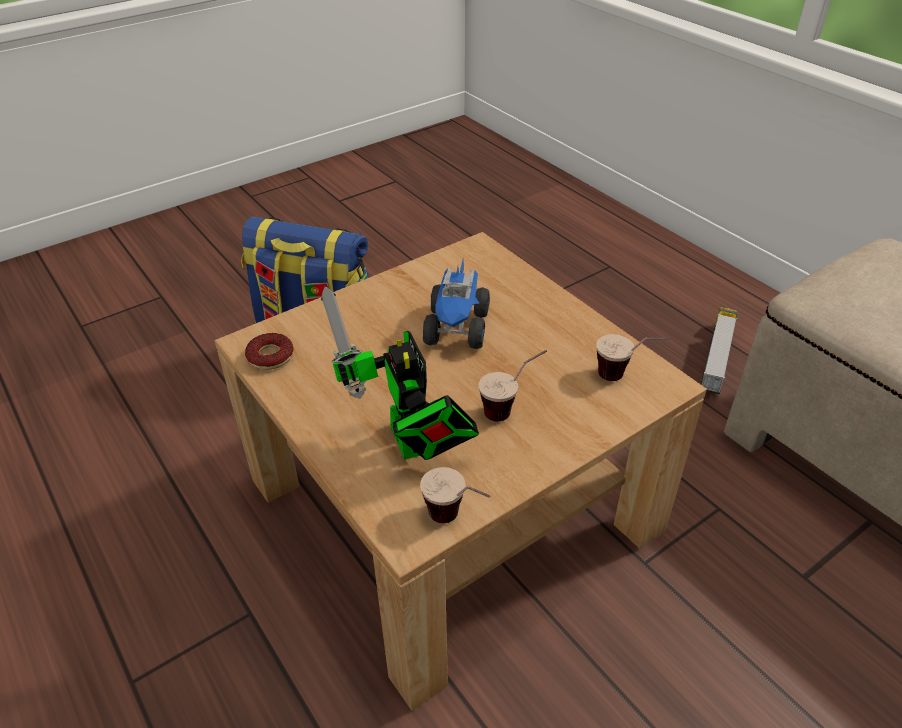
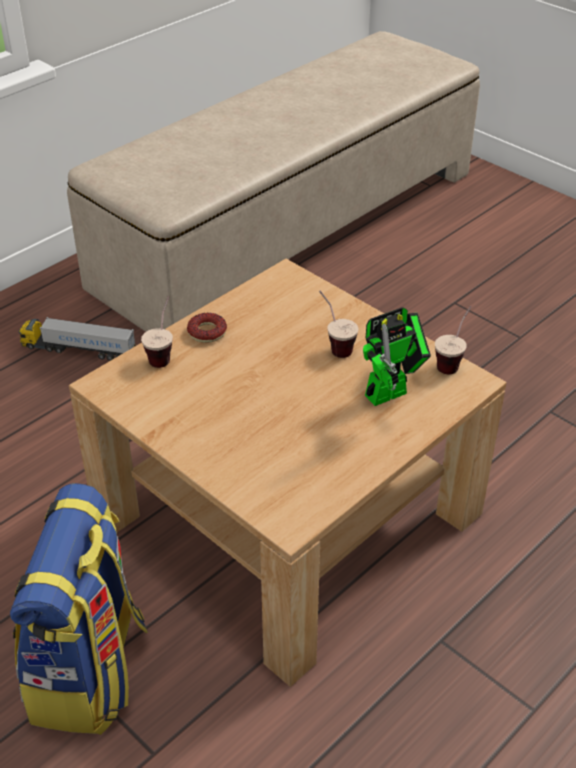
camera: 100 degrees left, 0 degrees up
donut [245,333,293,370] -> donut moved to [187,313,227,343]
toy truck [423,260,490,349] -> none
cup [596,334,670,381] -> cup moved to [141,296,173,368]

